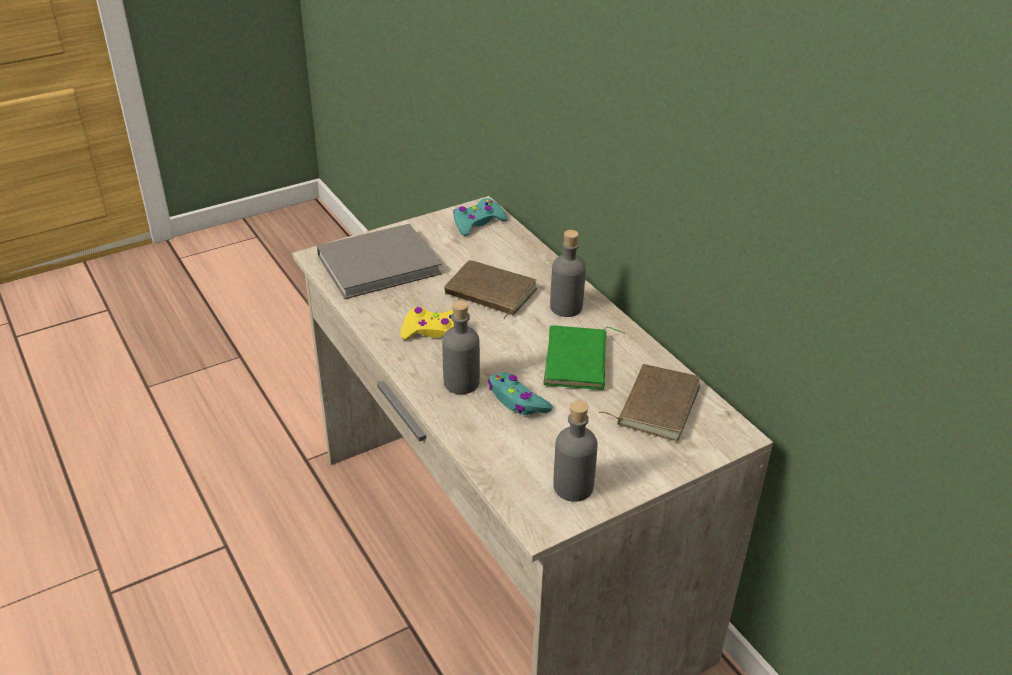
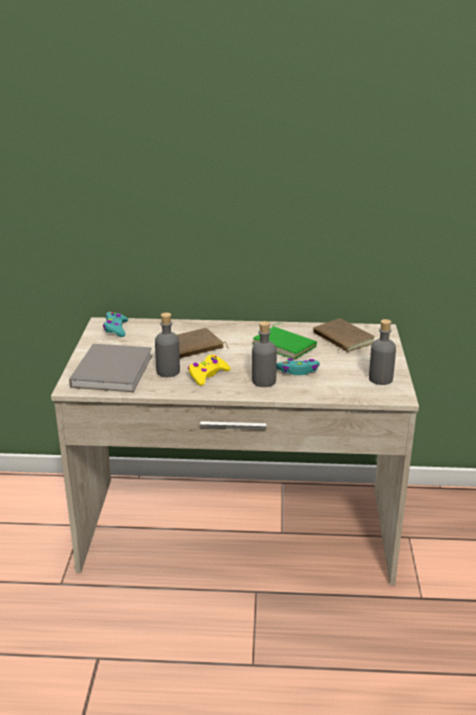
camera: 55 degrees left, 10 degrees down
grey bottle [550,230,586,317] -> grey bottle moved to [155,313,180,377]

